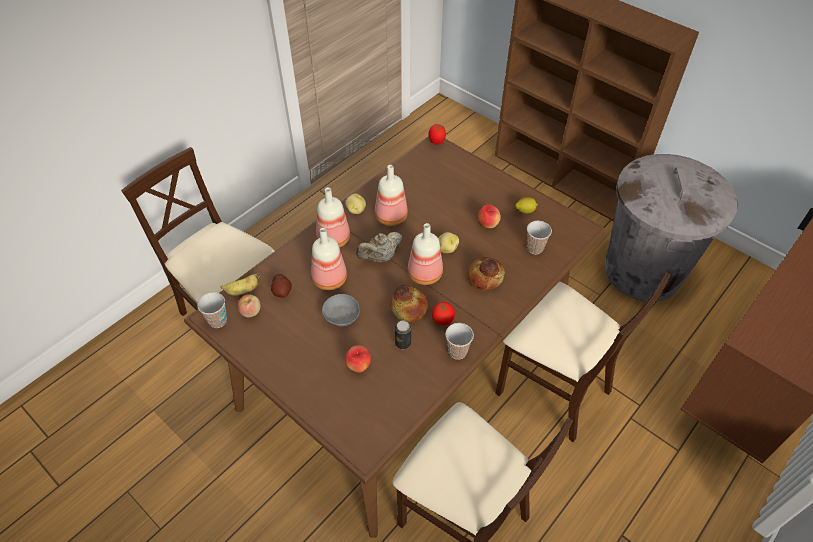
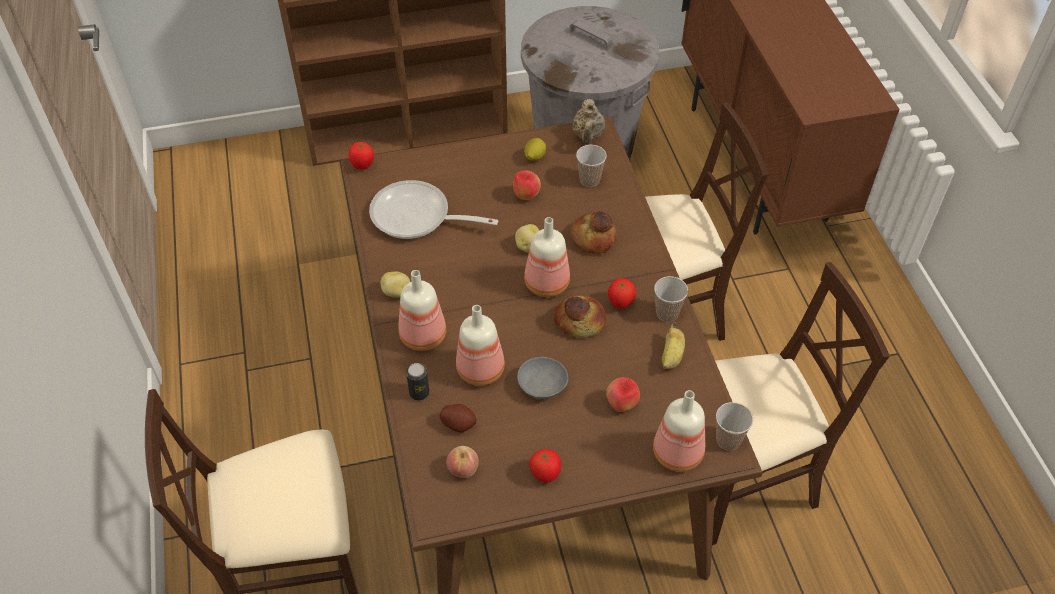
camera: 55 degrees left, 0 degrees up
cup [197,292,227,328] -> cup moved to [716,402,753,451]
banana [221,273,260,296] -> banana moved to [662,322,685,369]
beige teapot [356,232,402,262] -> beige teapot moved to [573,99,605,144]
bottle [375,165,408,226] -> bottle moved to [653,390,705,472]
can [395,320,411,349] -> can moved to [406,363,430,401]
none -> frying pan [369,180,498,239]
none -> tomato [529,449,561,483]

